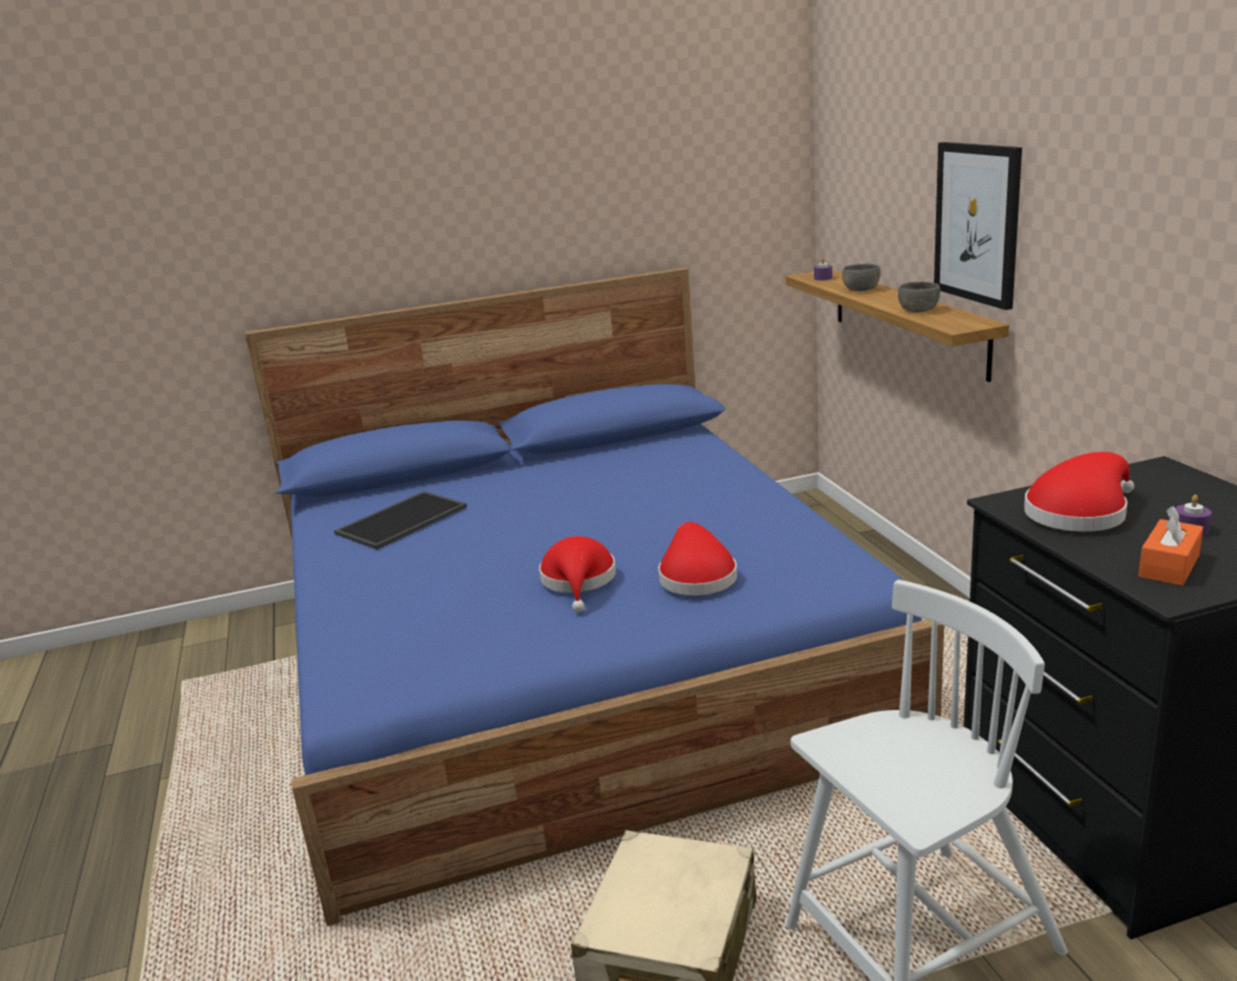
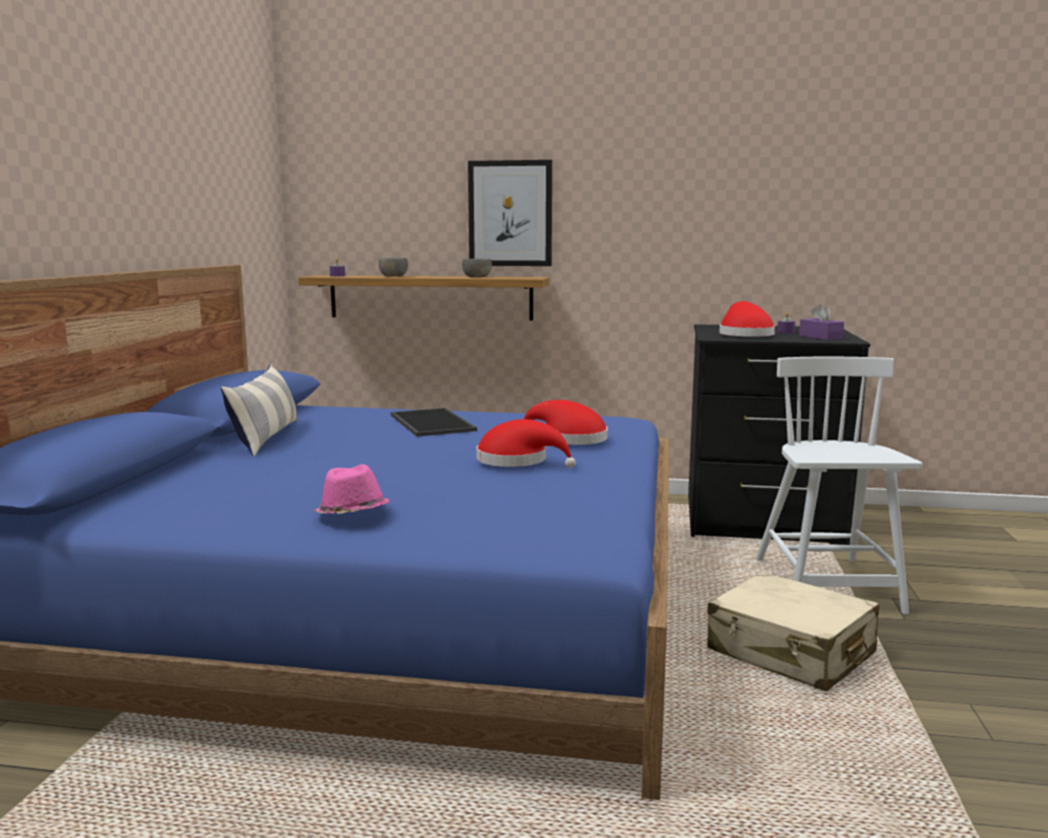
camera: 65 degrees left, 10 degrees down
tray [334,491,467,550] -> tray moved to [391,408,477,437]
orange tissue box [1139,506,1203,586] -> purple tissue box [799,304,844,340]
none -> pillow [221,364,297,457]
none -> pink hat [313,464,390,514]

